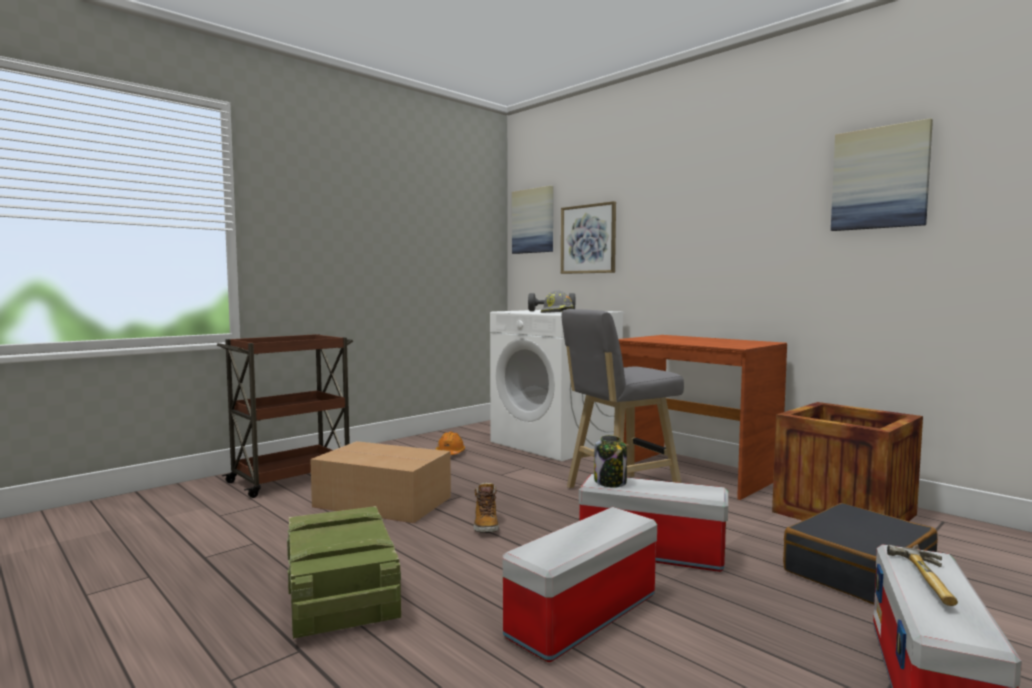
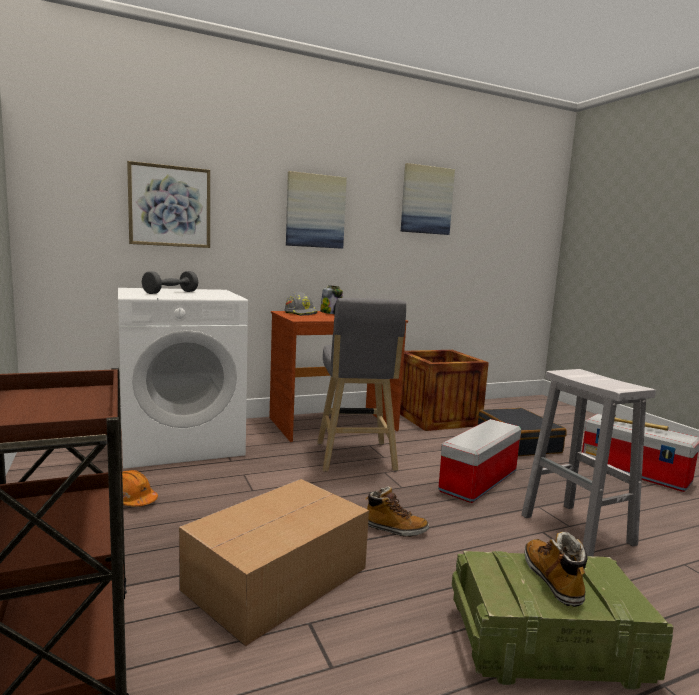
camera: 70 degrees left, 5 degrees up
storage box [503,507,657,662] -> white stool [521,369,656,556]
picture [512,186,553,254] -> picture moved to [286,171,347,249]
grey hard hat [541,290,574,313] -> grey hard hat moved to [285,292,318,316]
jar [594,435,627,488] -> jar moved to [320,285,343,314]
none -> boot [525,532,588,607]

